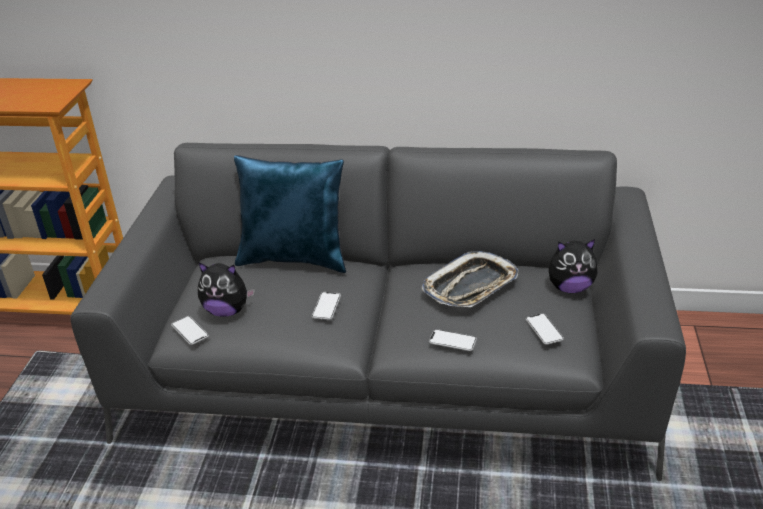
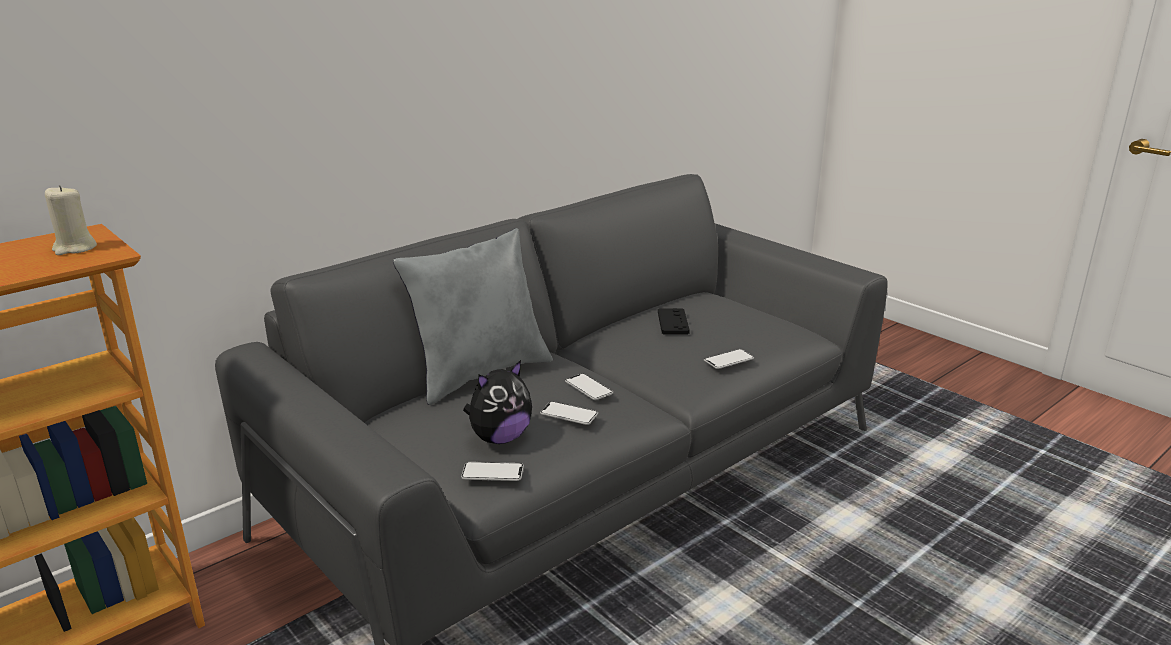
camera: 50 degrees left, 10 degrees down
blue pillow [234,155,346,273] -> grey pillow [393,228,553,405]
tray [421,251,519,307] -> black game controller [658,308,690,334]
phone [525,313,564,345] -> phone moved to [540,401,598,425]
plush toy [549,239,597,293] -> none
none -> beige candle [45,185,97,255]

